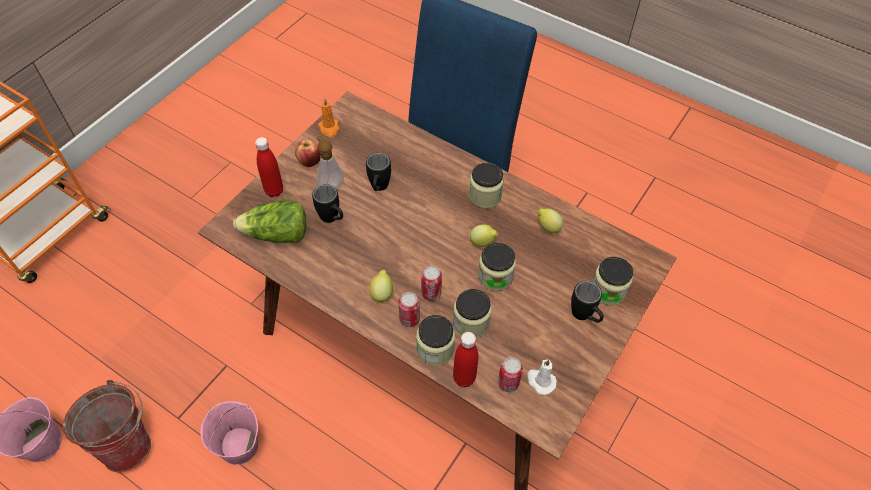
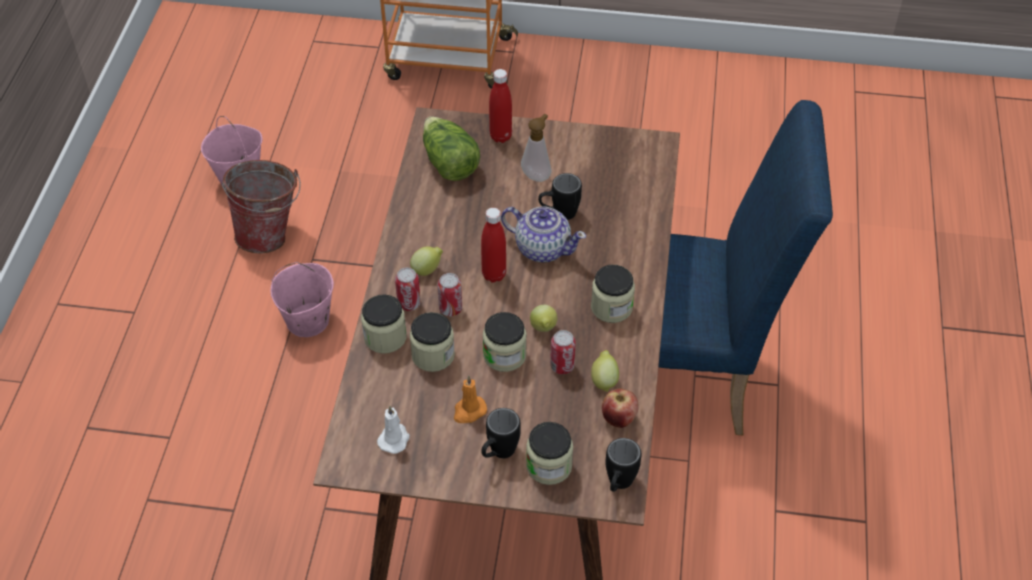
camera: 65 degrees right, 5 degrees down
apple [295,139,321,167] -> apple moved to [602,389,639,428]
black mug [312,184,343,223] -> black mug moved to [606,438,641,492]
orange candle [318,99,339,138] -> orange candle moved to [454,376,487,423]
red bottle [453,332,478,387] -> red bottle moved to [481,208,506,283]
can [498,357,523,392] -> can moved to [550,330,576,374]
none -> teapot [501,206,586,263]

